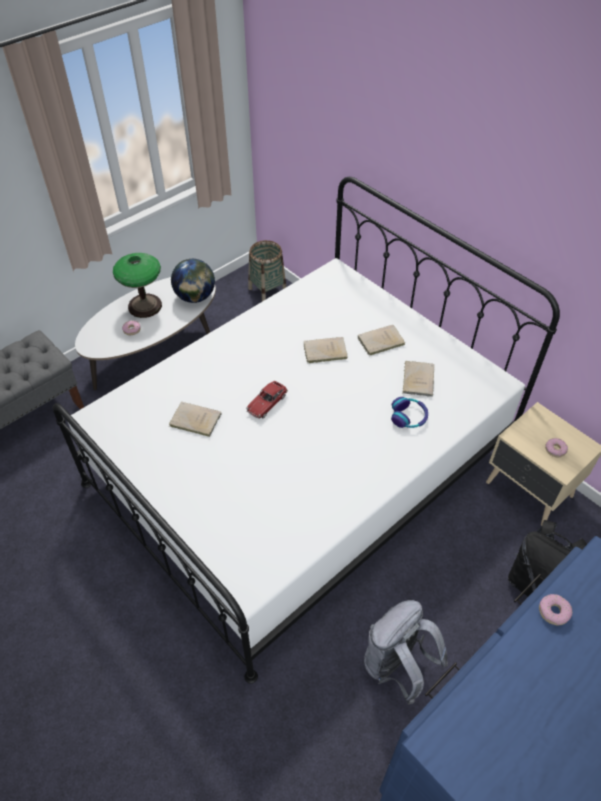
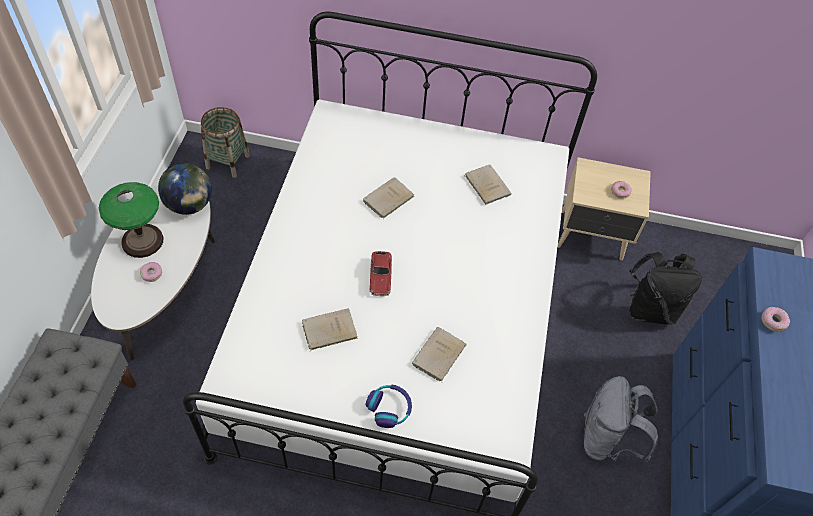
camera: 40 degrees left, 5 degrees up
beige book [358,325,405,356] -> beige book moved to [412,327,467,381]
headphones [391,397,428,428] -> headphones moved to [366,385,412,428]

